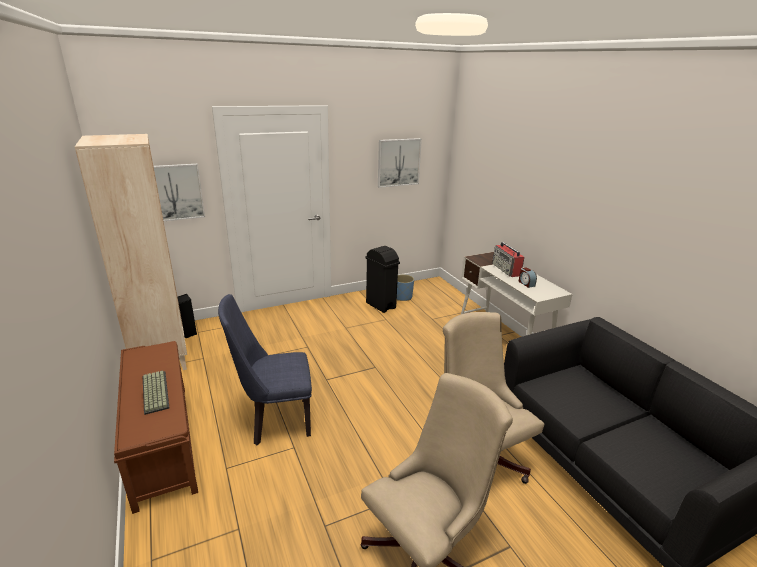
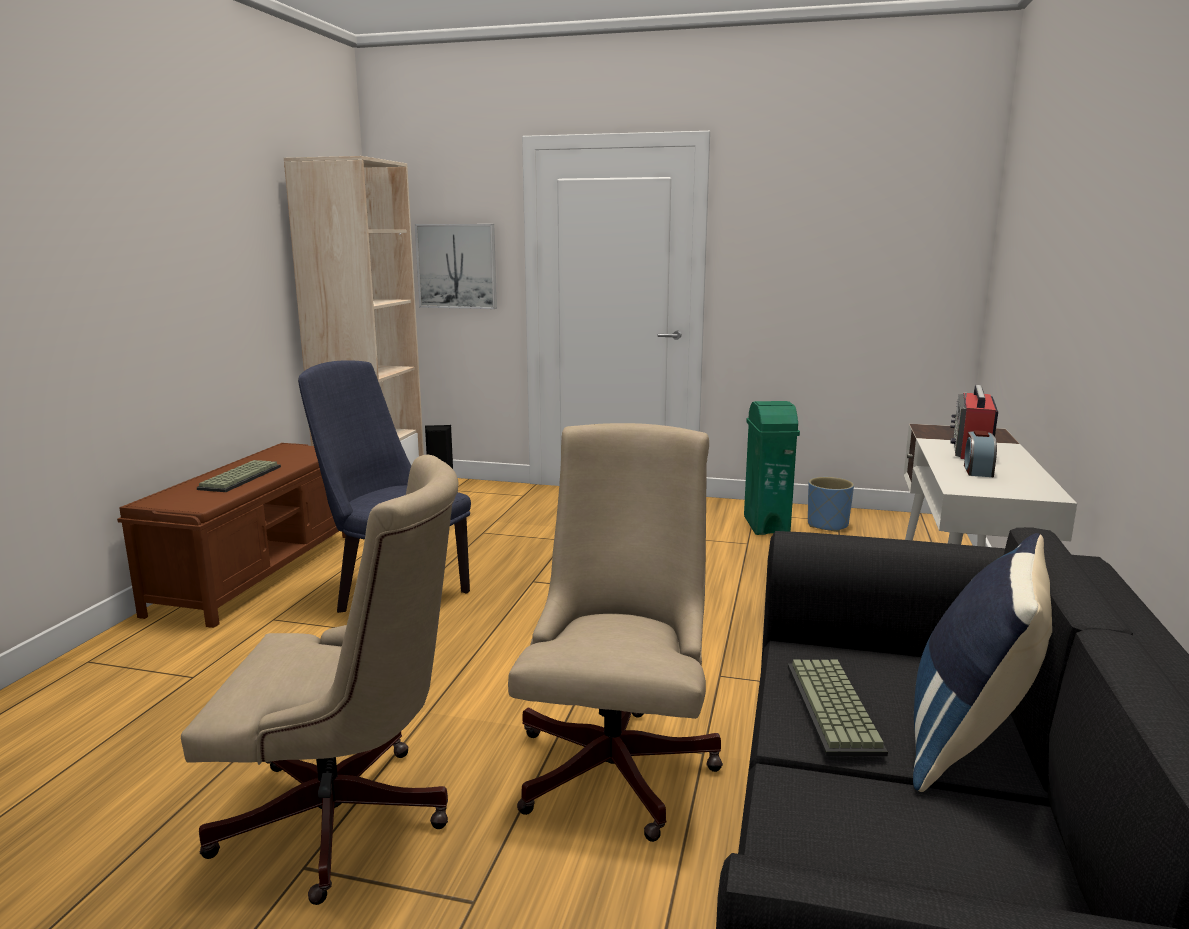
camera: 40 degrees right, 10 degrees down
black trash can [365,246,400,313] -> green trash can [744,401,800,535]
picture [378,138,422,188] -> none
none -> keyboard [787,660,888,756]
none -> blue pillow [913,533,1052,792]

